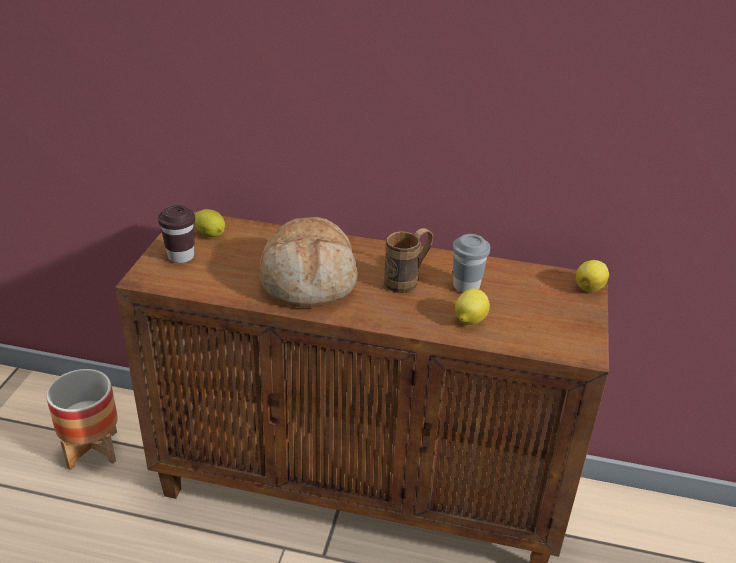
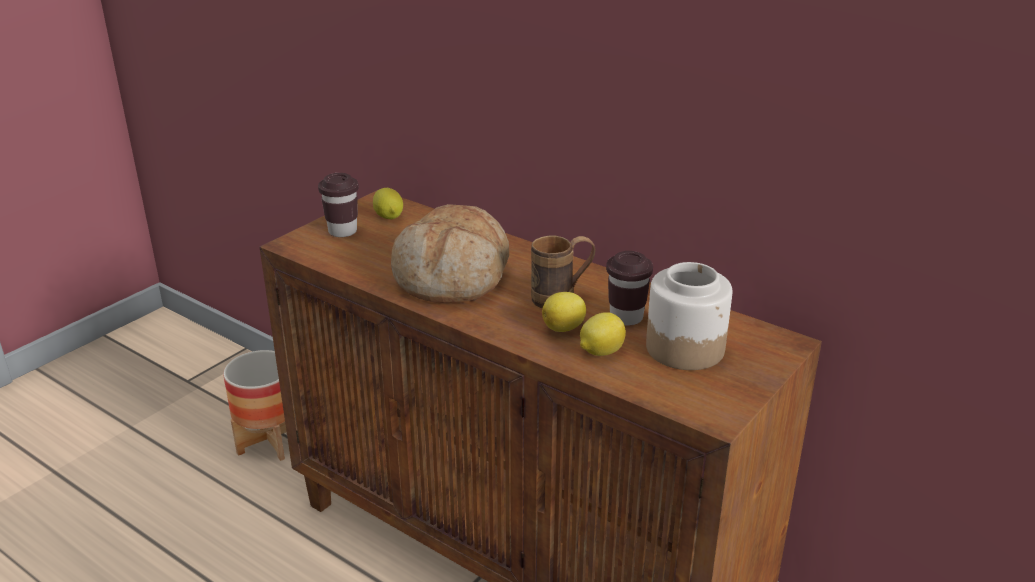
camera: 25 degrees right, 5 degrees down
grey cup [452,234,490,293] -> brown cup [606,251,653,325]
lemon [576,260,609,292] -> lemon moved to [542,292,586,332]
none -> jar [646,262,732,370]

